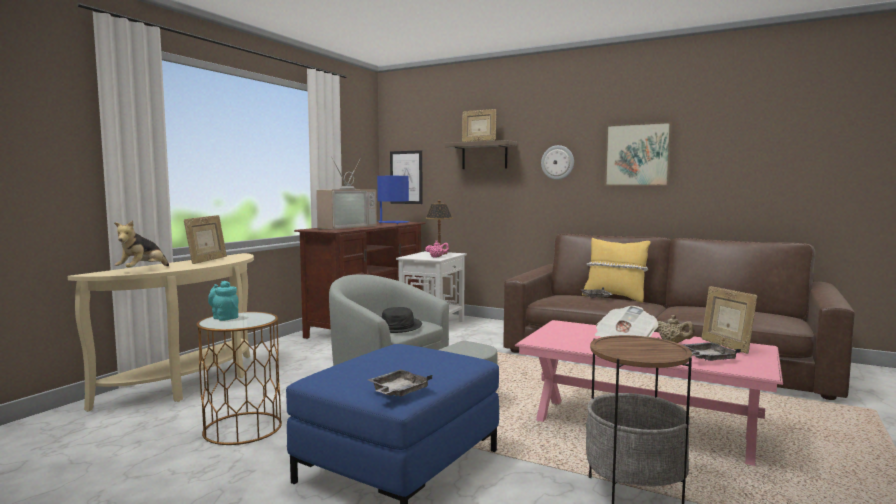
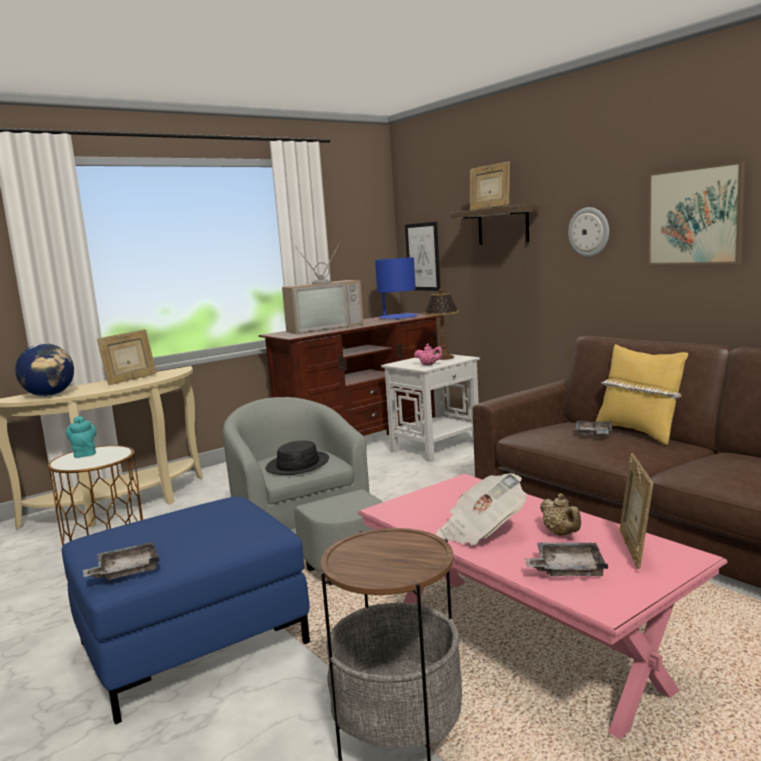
camera: 25 degrees right, 5 degrees up
plush toy [114,220,169,268] -> globe [15,343,74,396]

